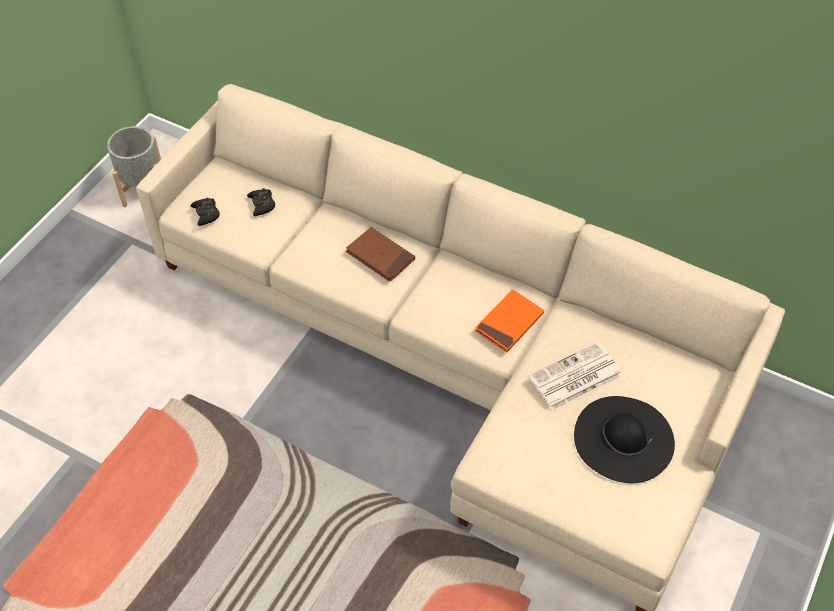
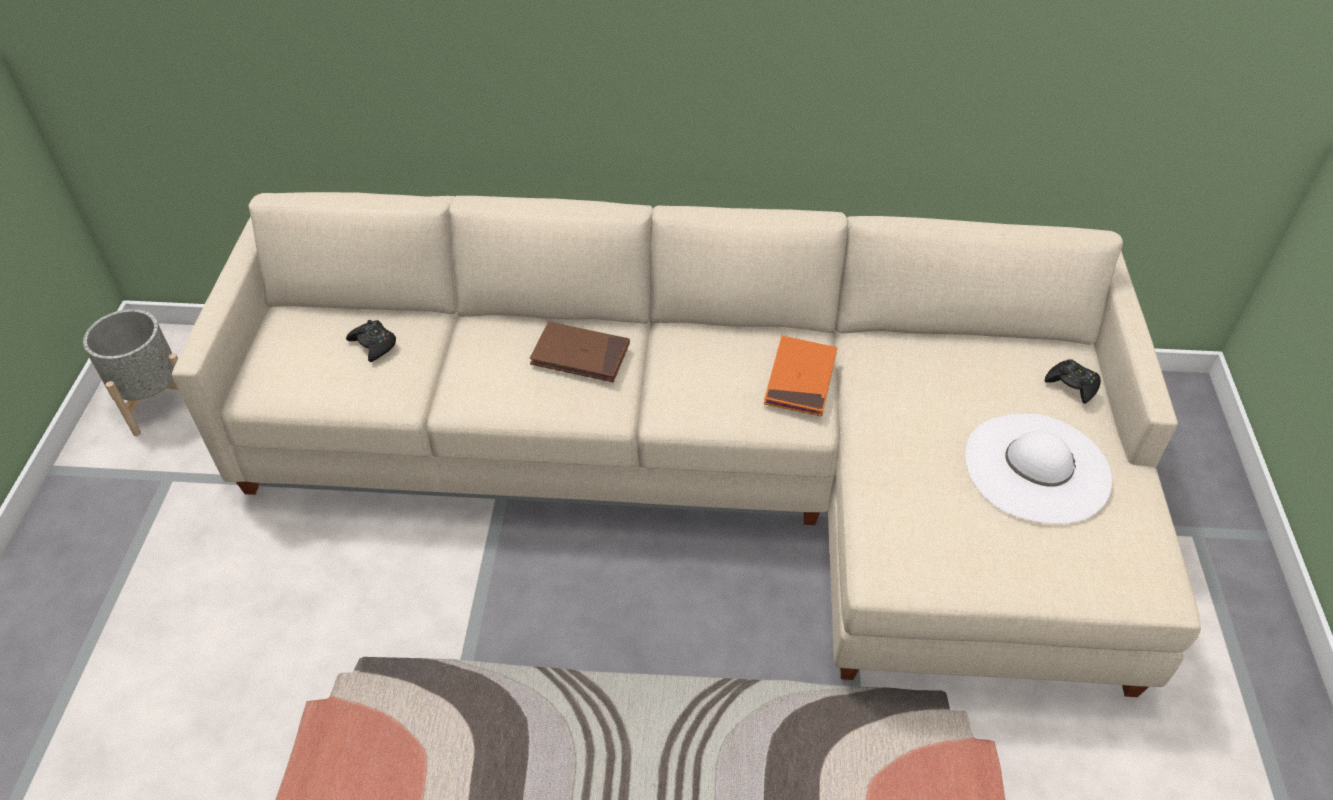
camera: 25 degrees left, 5 degrees down
black game controller [190,198,220,226] -> black game controller moved to [1045,359,1101,404]
newspaper [528,342,623,411] -> none
black hat [574,396,675,483] -> white hat [965,413,1112,524]

